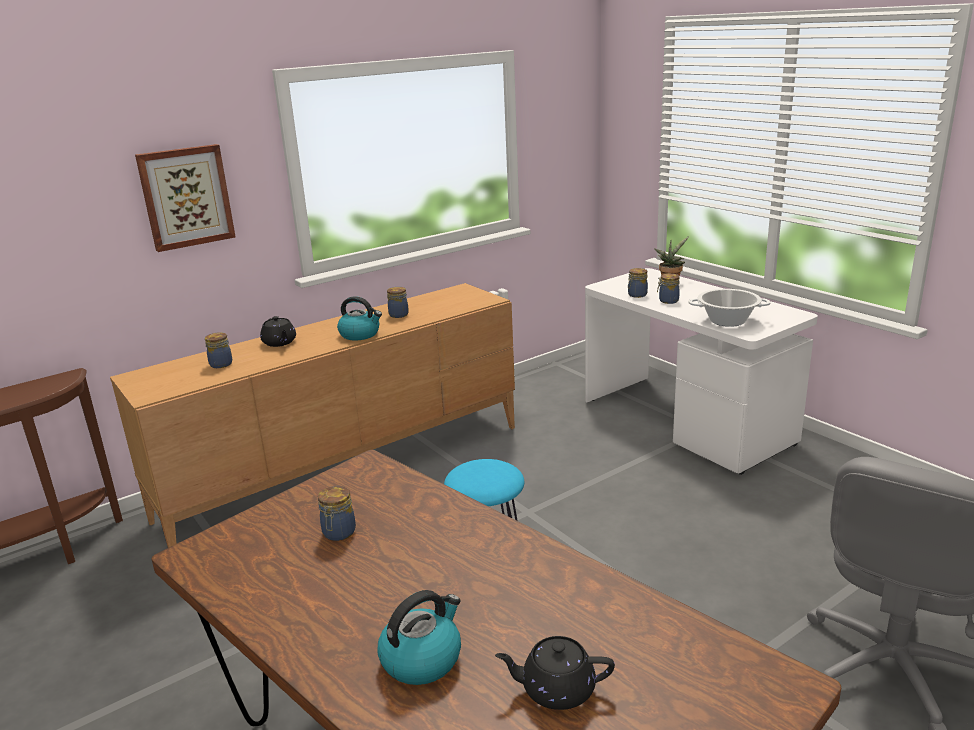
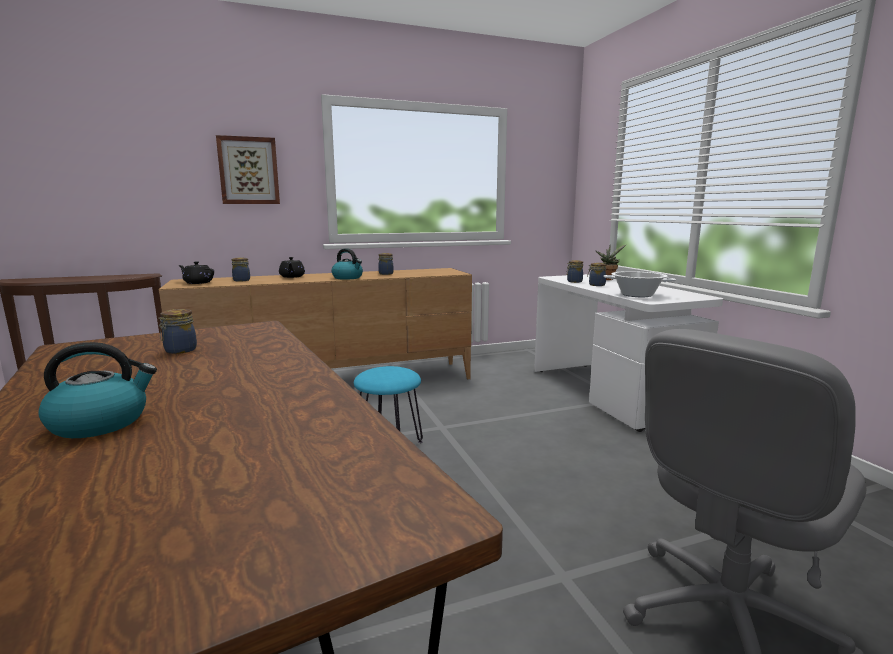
camera: 15 degrees right, 10 degrees down
black teapot [495,636,615,710] -> black teapot moved to [178,261,214,284]

